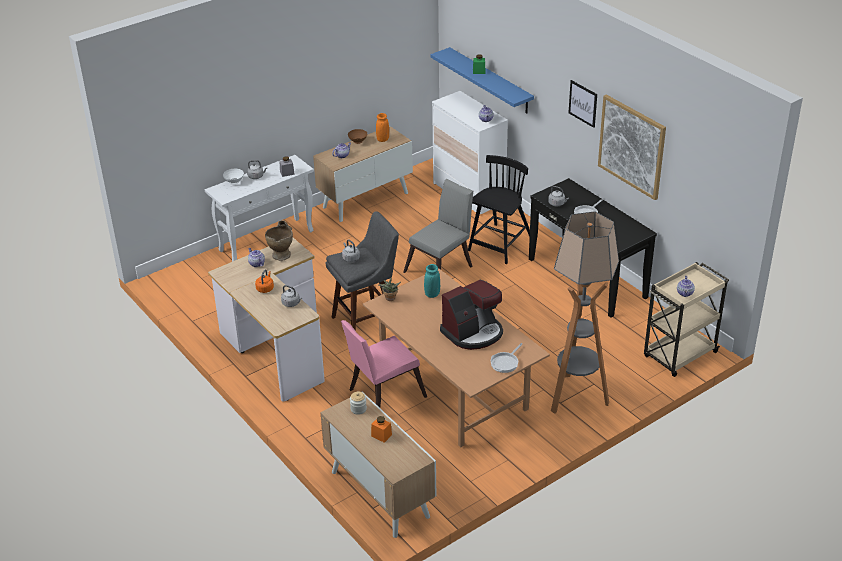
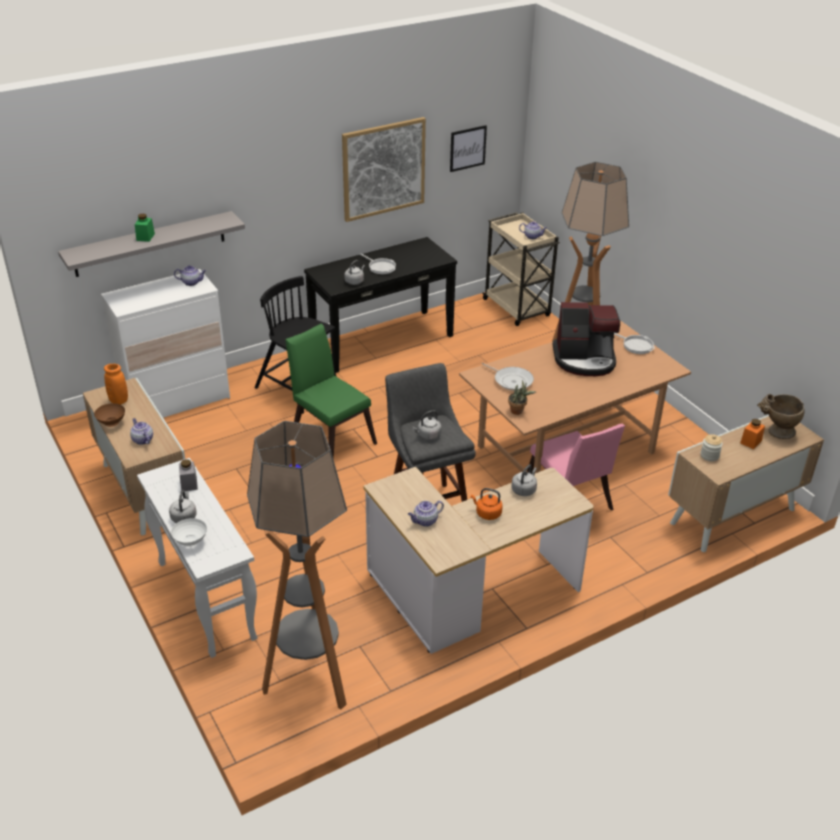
camera: 85 degrees left, 0 degrees up
beige vase [265,220,293,260] -> beige vase moved to [757,394,805,439]
grey chair [403,179,473,273] -> green chair [285,324,377,458]
turquoise vase [424,264,440,298] -> frying pan [481,363,534,391]
blue shelf [430,47,534,114] -> grey shelf [58,211,245,277]
coffee machine [440,279,503,350] -> coffee machine turned 120 degrees clockwise [553,302,620,376]
picture [569,80,597,128] -> picture moved to [450,125,487,172]
none -> floor lamp [247,421,347,710]

